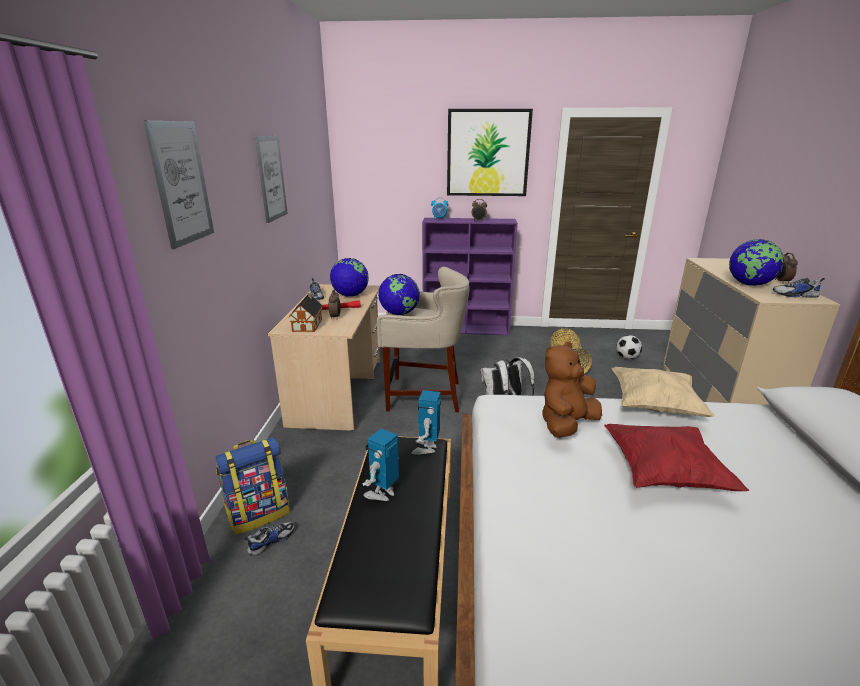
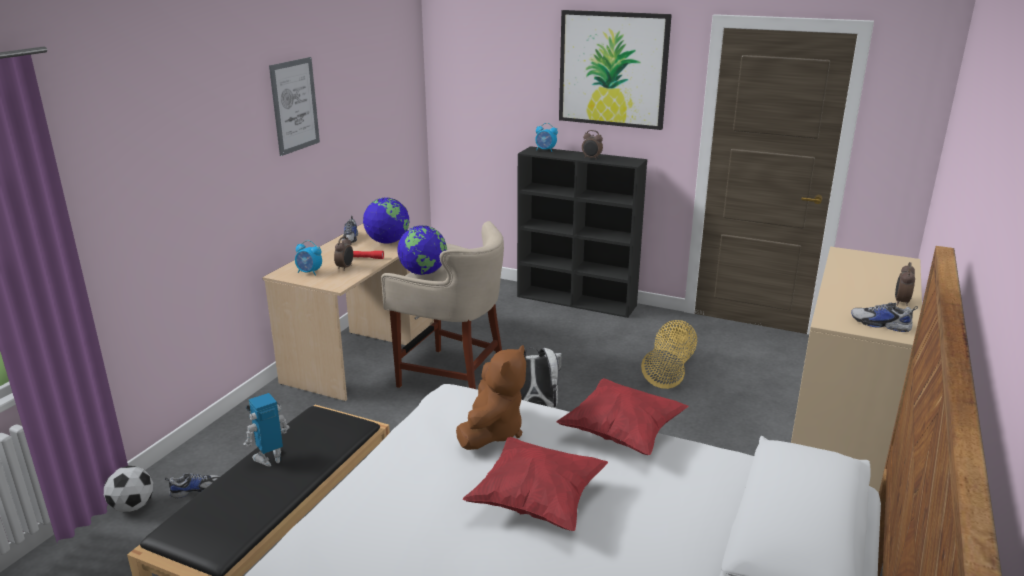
camera: 20 degrees right, 0 degrees up
picture [143,121,214,249] -> none
backpack [216,437,290,535] -> none
toy house [288,293,323,332] -> alarm clock [295,240,322,276]
toy robot [412,390,441,455] -> none
purple bookcase [422,218,518,335] -> black bookcase [517,146,647,318]
brown plush toy [542,341,602,438] -> brown plush toy turned 135 degrees clockwise [456,345,526,450]
beige pillow [612,367,715,417] -> red pillow [557,378,688,455]
football [616,335,642,359] -> football moved to [104,466,153,512]
globe [729,239,784,286] -> none

